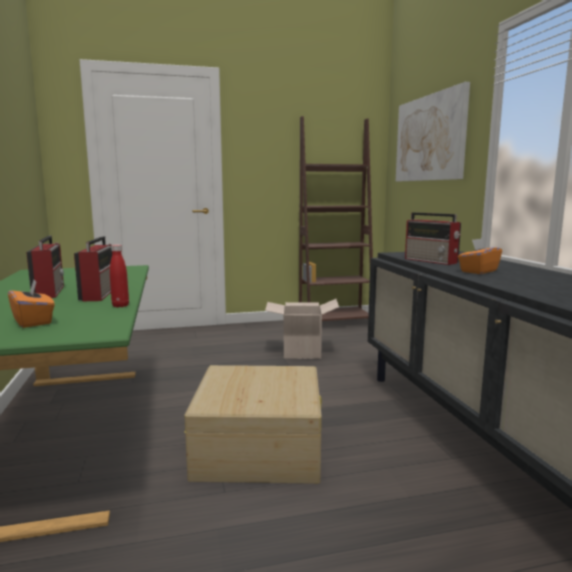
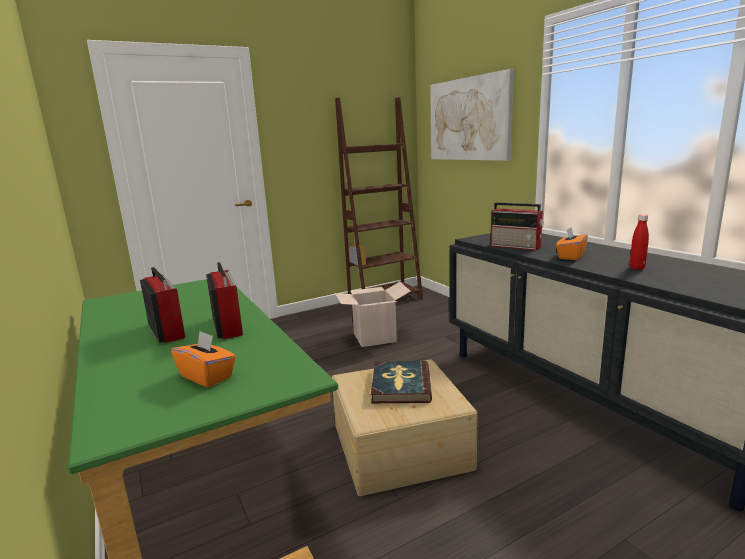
camera: 15 degrees left, 5 degrees up
red bottle [110,244,129,307] -> red bottle moved to [629,214,649,270]
none -> book [371,361,432,403]

